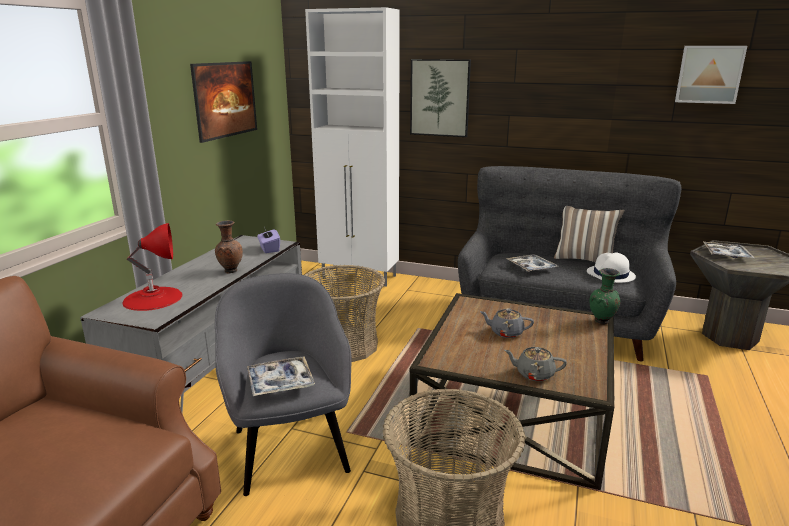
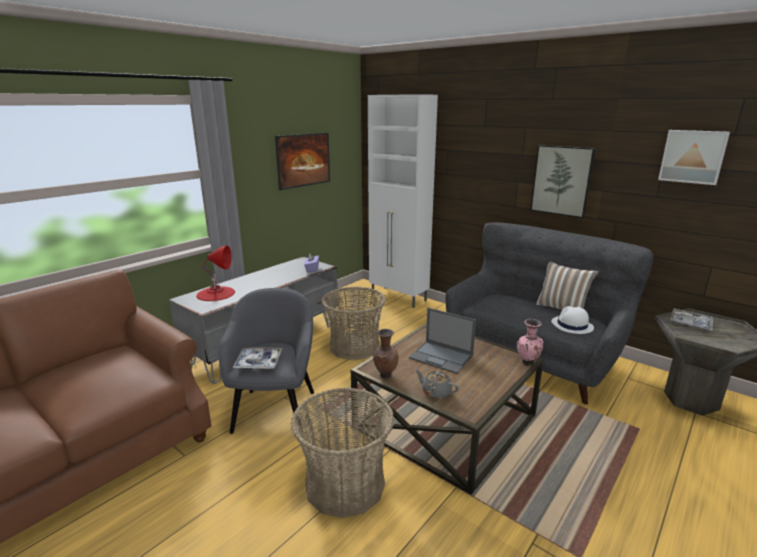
camera: 20 degrees right, 0 degrees up
brown vase [215,221,243,274] -> brown vase moved to [373,329,399,378]
picture [410,59,471,137] -> picture moved to [530,145,595,218]
grey teapot [480,308,534,338] -> laptop [409,308,476,374]
tray [506,254,559,272] -> none
green vase [589,268,620,325] -> pink vase [517,319,543,365]

